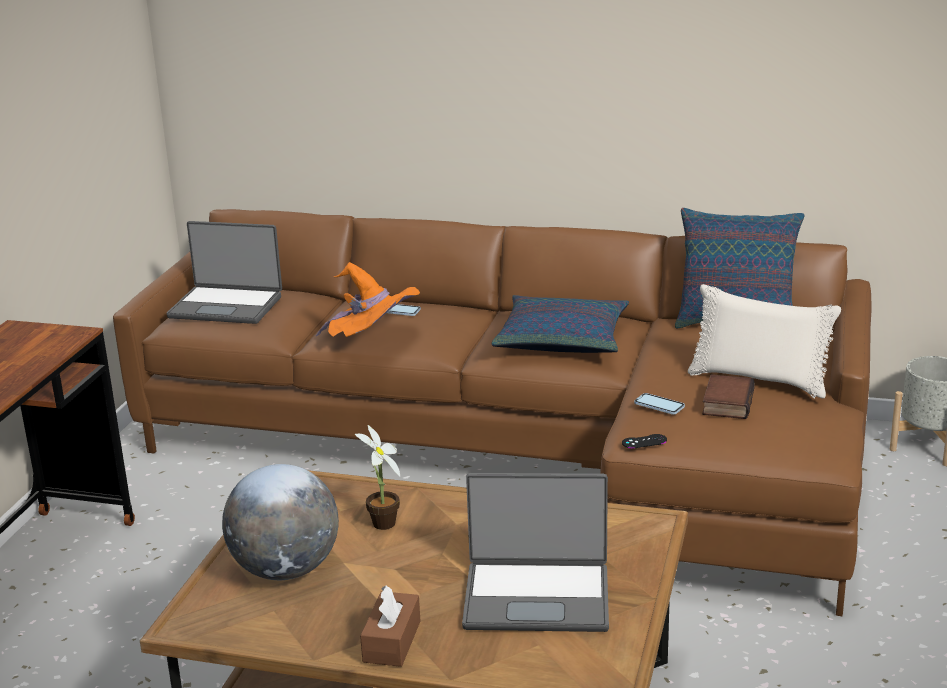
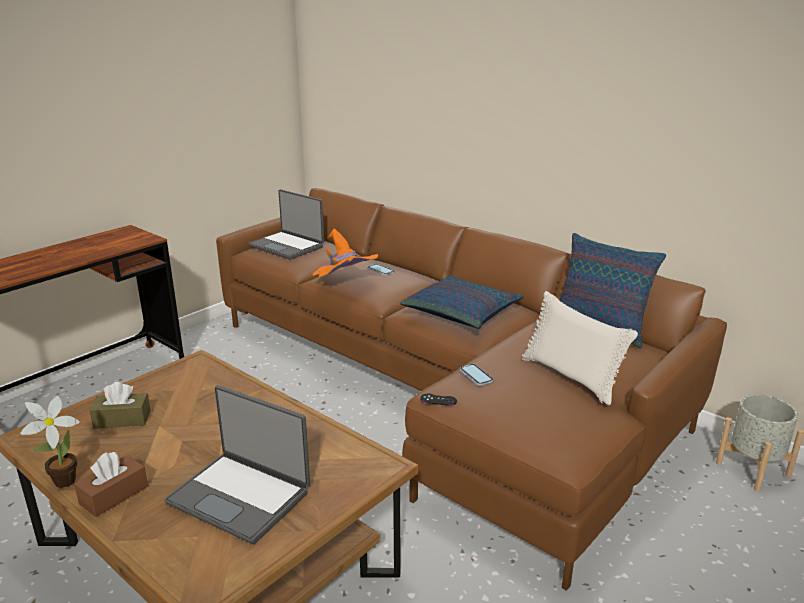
camera: 25 degrees right, 0 degrees up
globe [222,464,339,580] -> brown tissue box [89,382,151,428]
potted plant [355,425,400,530] -> potted plant moved to [20,396,80,488]
book [702,375,755,419] -> none

